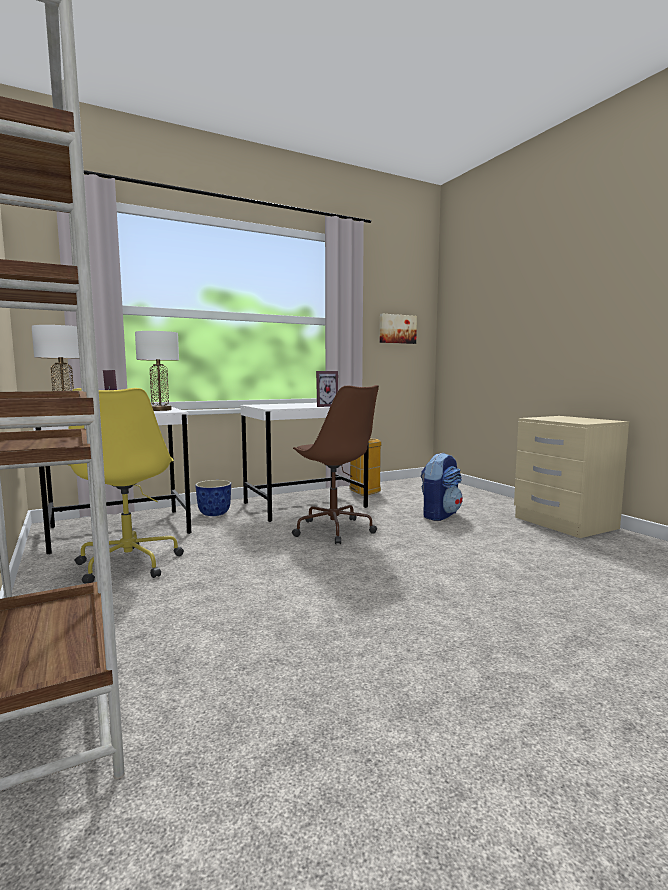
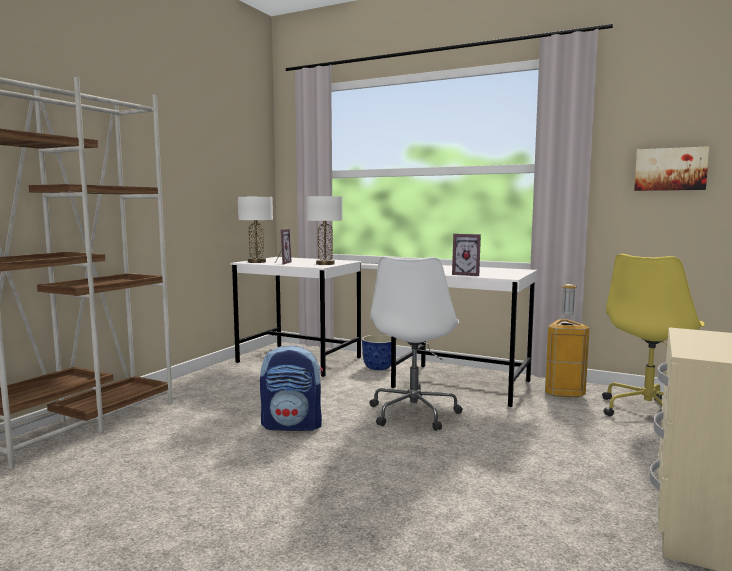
camera: 55 degrees right, 0 degrees up
yellow office chair [68,388,184,584] -> yellow office chair moved to [602,254,705,417]
brown office chair [292,385,379,544] -> white office chair [369,256,463,431]
backpack [420,453,463,521] -> backpack moved to [260,345,323,431]

